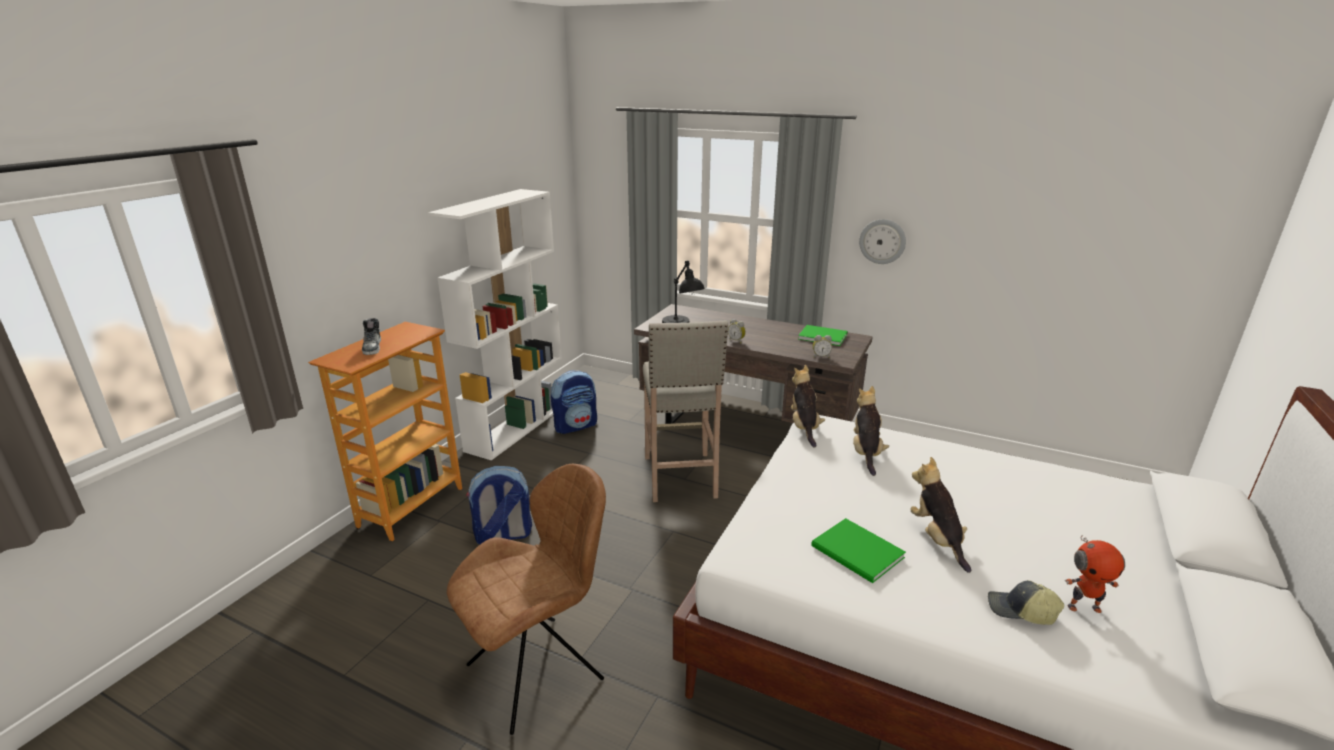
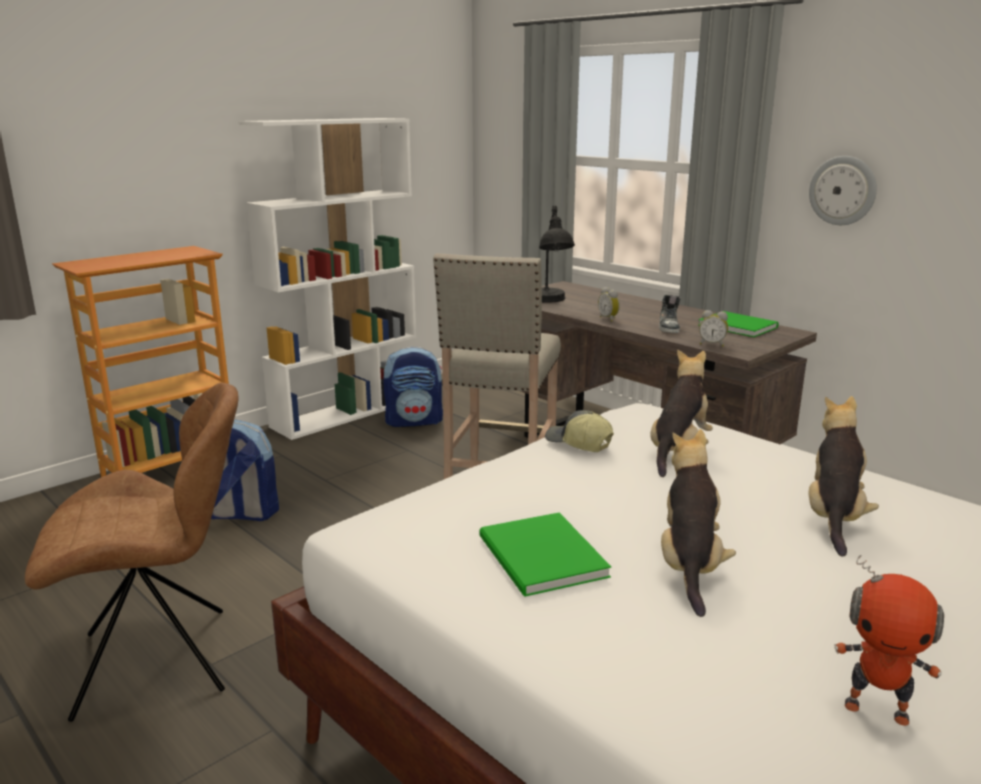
camera: 20 degrees right, 5 degrees down
shoe [362,318,381,355] -> shoe moved to [659,294,681,333]
plush toy [791,365,825,448] -> plush toy moved to [808,396,879,557]
cap [988,580,1064,625] -> cap moved to [545,410,614,452]

